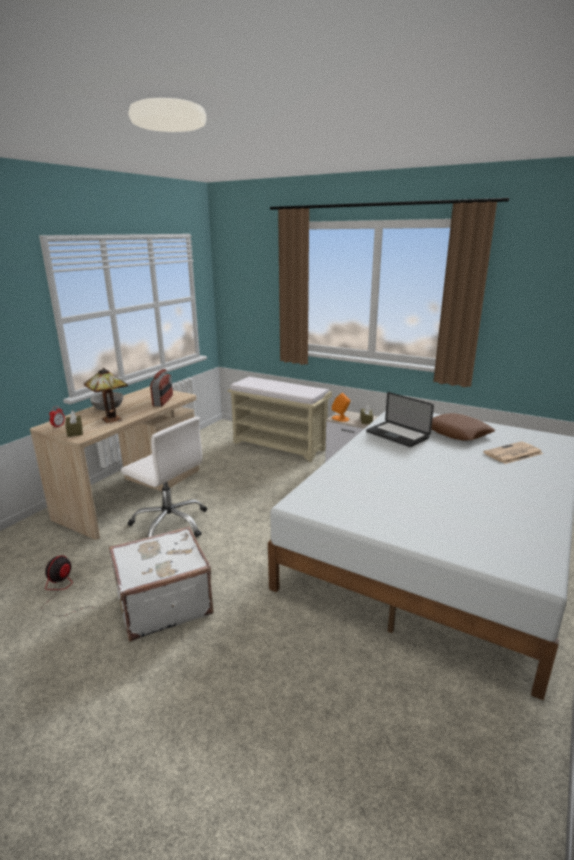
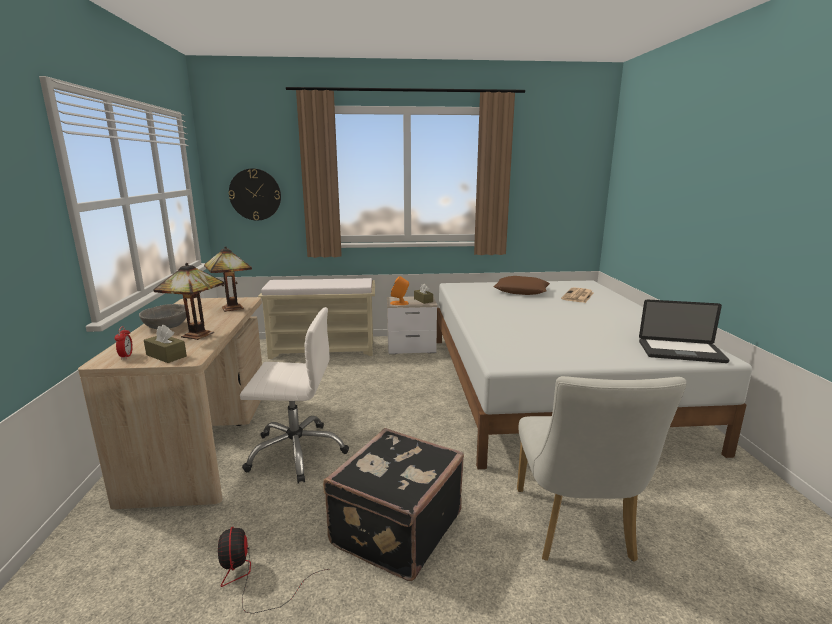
camera: 35 degrees left, 5 degrees down
white suitcase [109,526,213,642] -> black suitcase [323,428,464,581]
radio [150,369,173,407] -> table lamp [204,246,252,312]
laptop [366,392,434,447] -> laptop moved to [639,299,730,363]
none -> wall clock [229,169,281,221]
none -> white chair [517,376,687,562]

